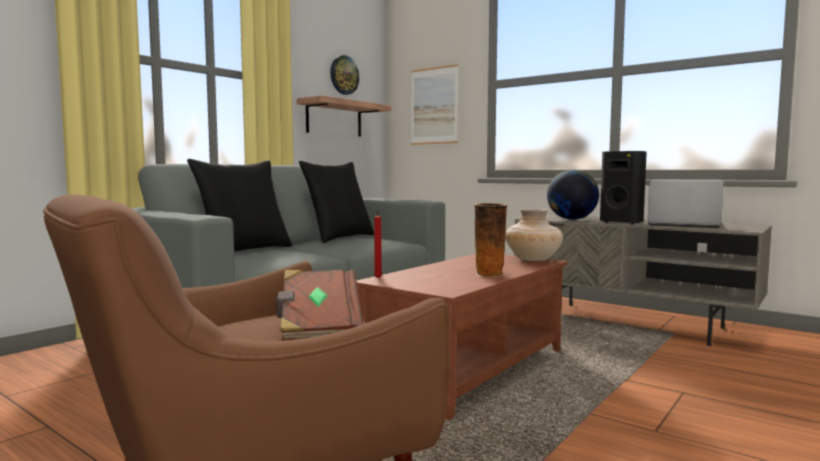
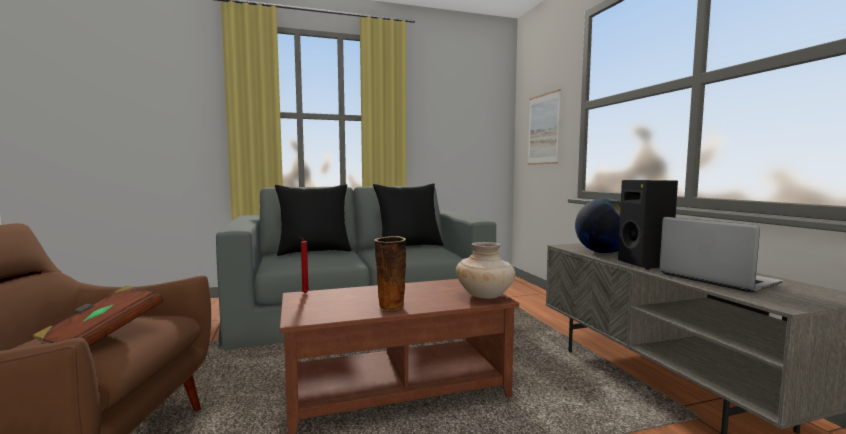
camera: 35 degrees right, 0 degrees up
shelf [296,96,391,136] -> none
wall clock [330,55,359,95] -> none

